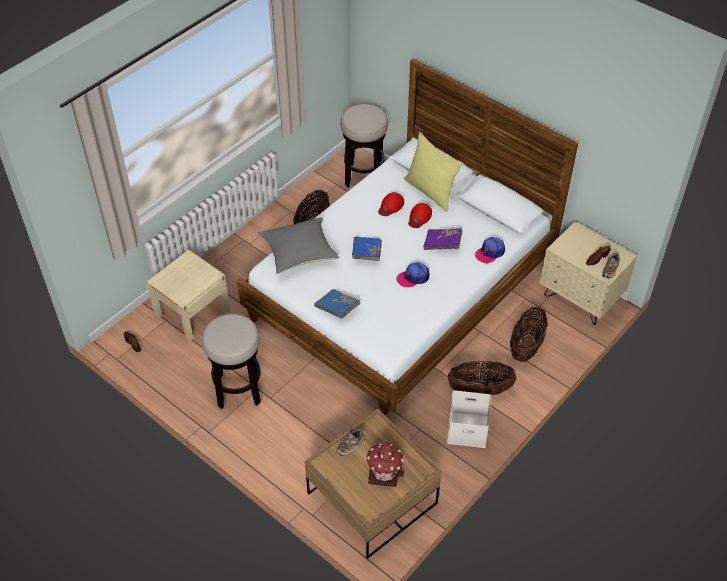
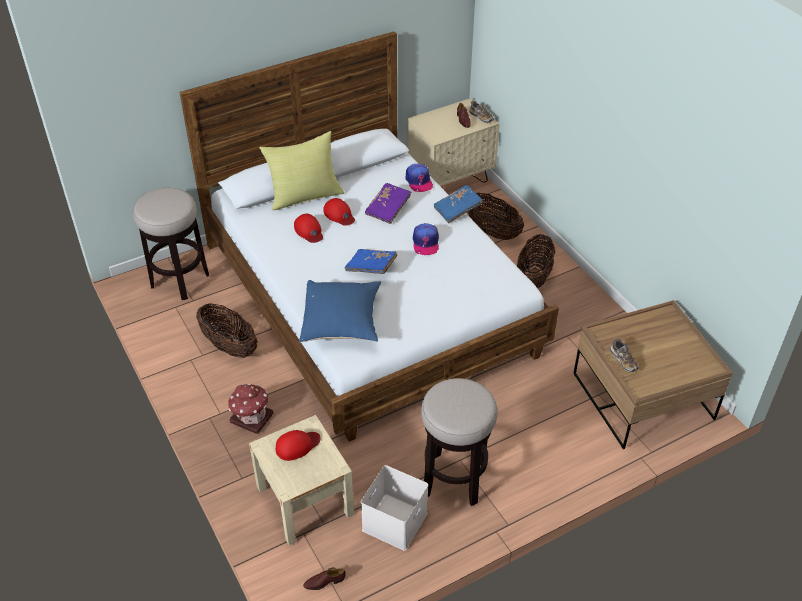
camera: 70 degrees left, 5 degrees down
grey pillow [258,218,340,274] -> blue pillow [299,280,381,343]
blue book [314,289,360,319] -> blue book moved to [434,185,483,223]
toy house [366,442,404,487] -> toy house moved to [228,384,273,434]
white storage box [447,390,491,448] -> white storage box moved to [361,465,428,551]
none -> red cap [276,430,321,461]

